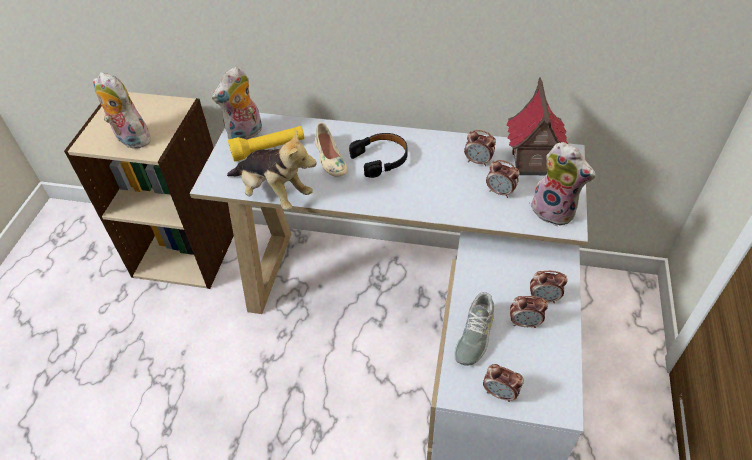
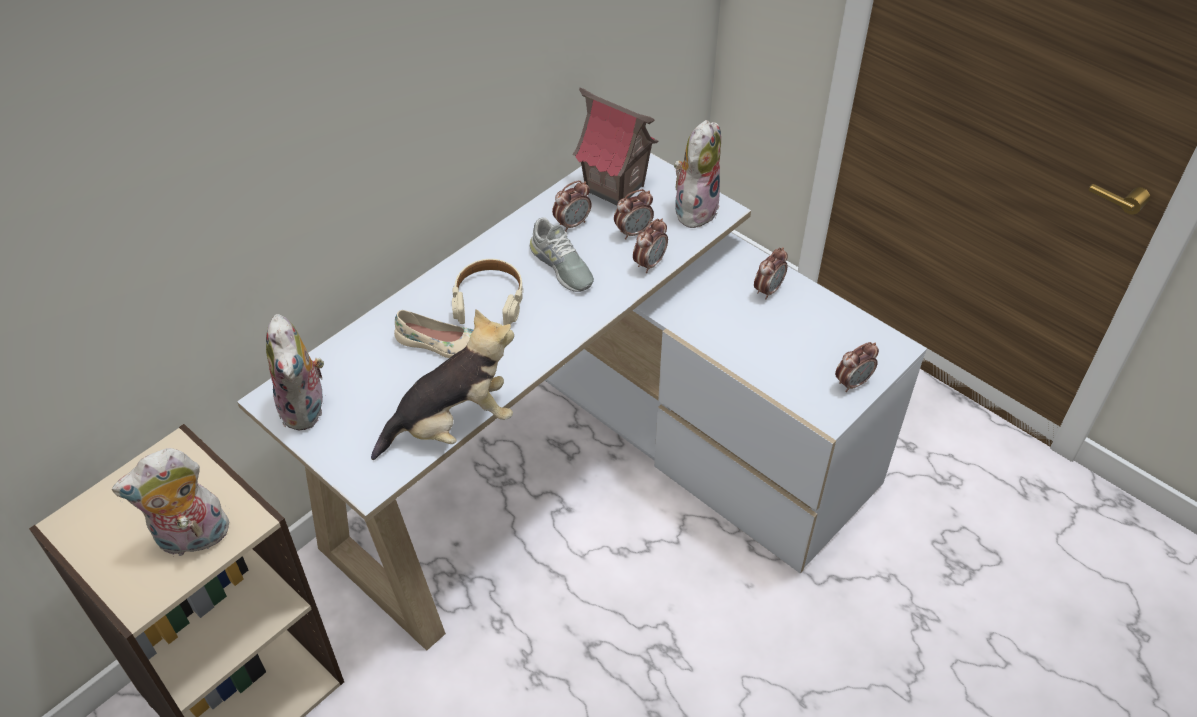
camera: 60 degrees left, 0 degrees up
yellow flashlight [228,126,304,162] -> none
black headphones [349,133,407,178] -> beige headphones [452,259,524,325]
grey shoe [455,292,494,366] -> grey shoe moved to [530,217,594,292]
alarm clock [510,296,548,328] -> alarm clock moved to [633,218,668,273]
plush toy [526,142,595,226] -> plush toy turned 45 degrees counterclockwise [674,120,721,228]

